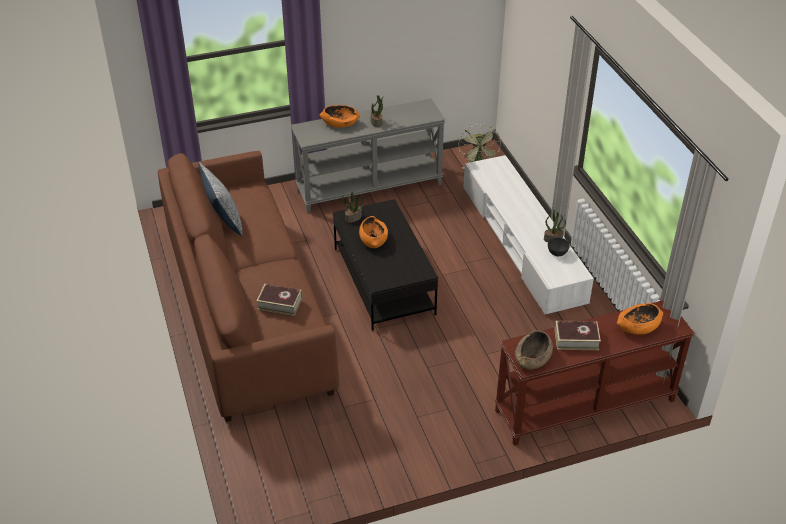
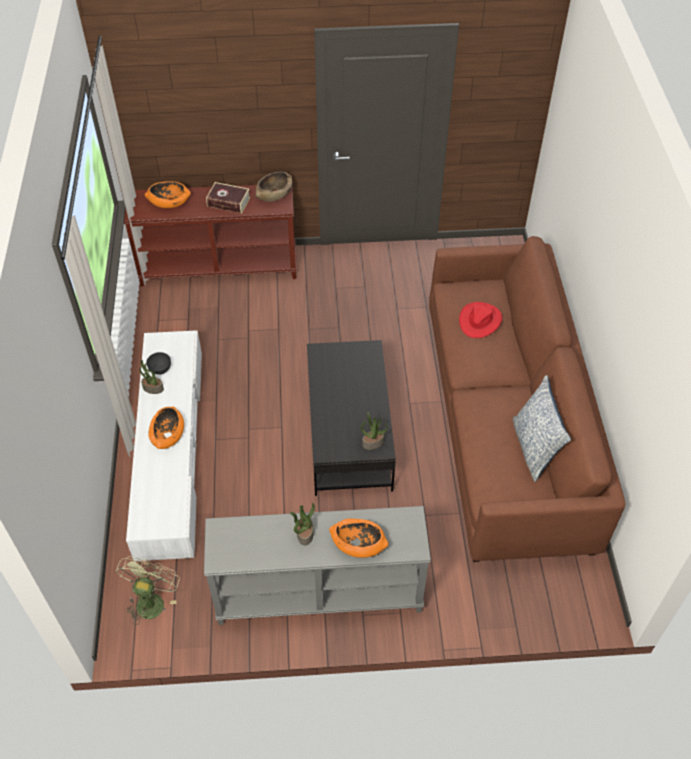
camera: 165 degrees left, 10 degrees up
book [257,284,302,316] -> red hat [459,302,502,338]
orange bowl [359,216,388,248] -> orange bowl moved to [148,407,184,449]

